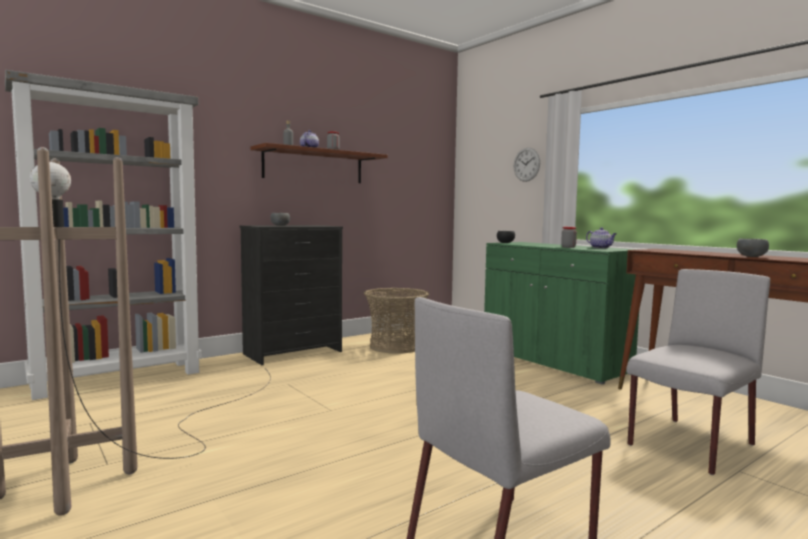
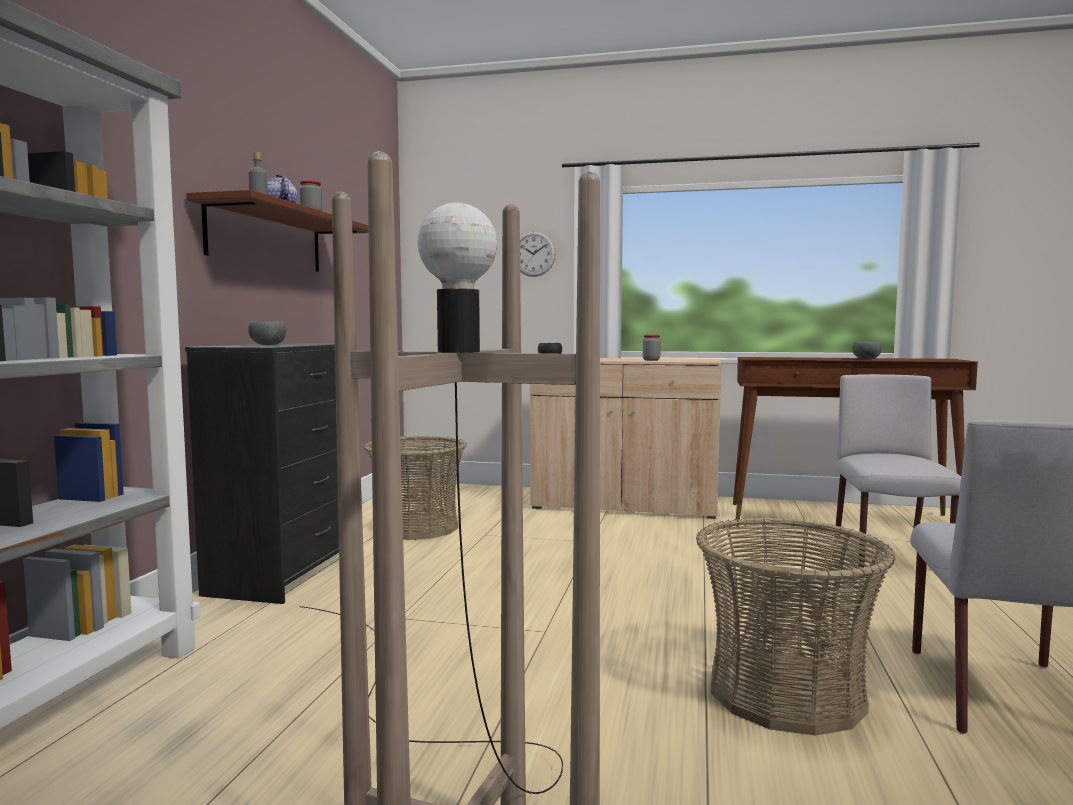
camera: 40 degrees left, 0 degrees up
green cabinet [484,242,639,384] -> beige cabinet [530,358,722,519]
teapot [586,227,617,249] -> none
none -> basket [696,517,896,736]

